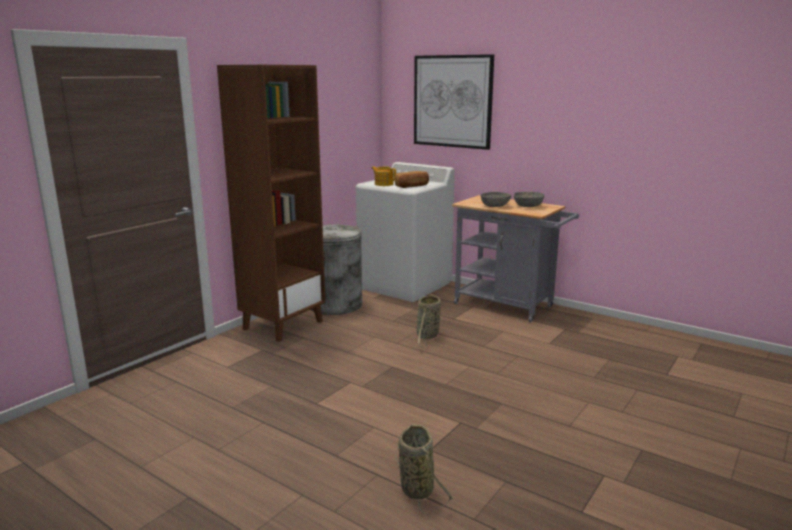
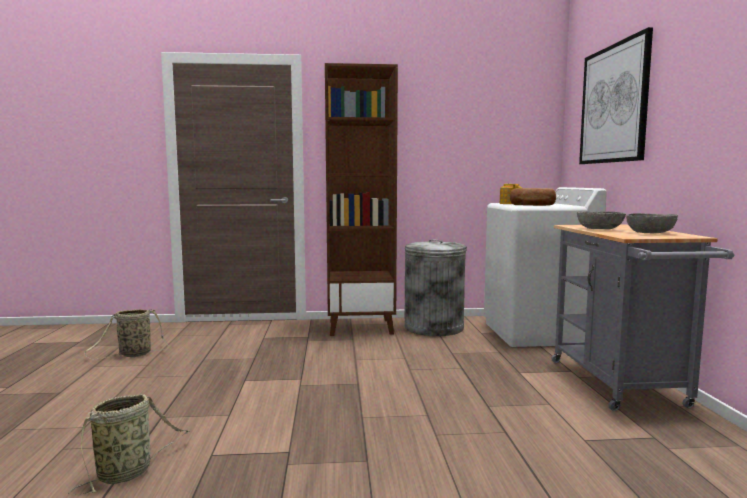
camera: 50 degrees right, 10 degrees down
basket [417,294,441,347] -> basket moved to [84,309,168,359]

